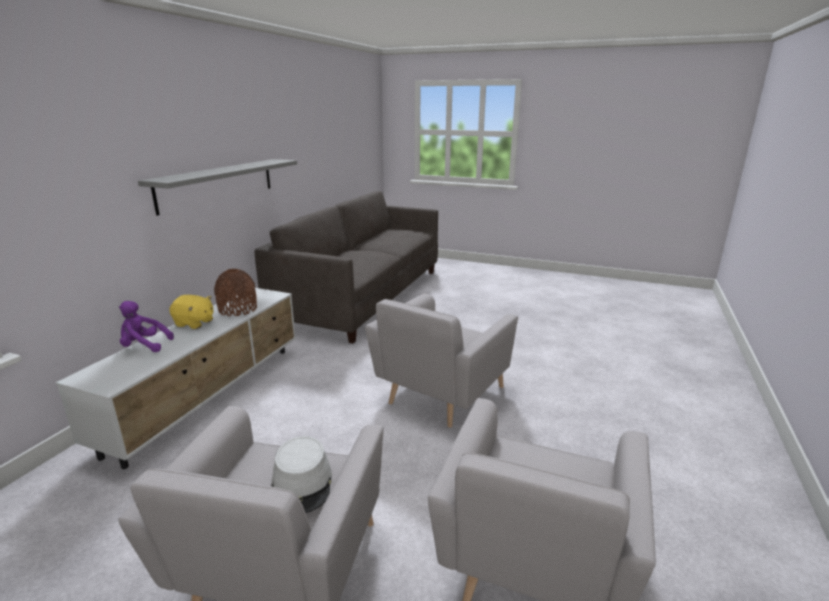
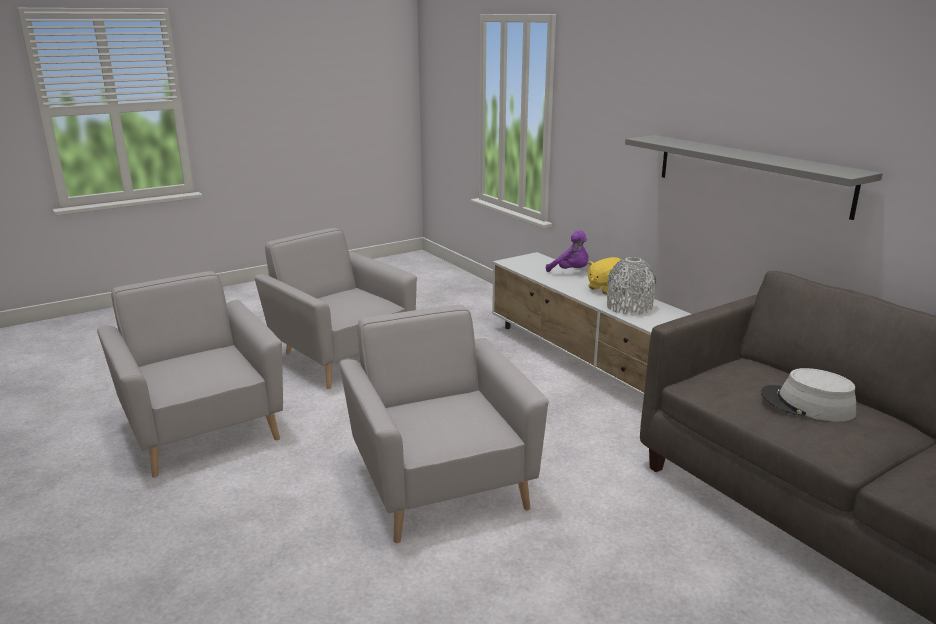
camera: 125 degrees right, 0 degrees up
purple plush toy [119,301,174,352] -> purple plush toy turned 90 degrees clockwise [546,230,588,272]
brown vase [214,269,257,316] -> grey vase [607,257,656,314]
grey hat [271,436,332,513] -> grey hat moved to [761,368,856,422]

